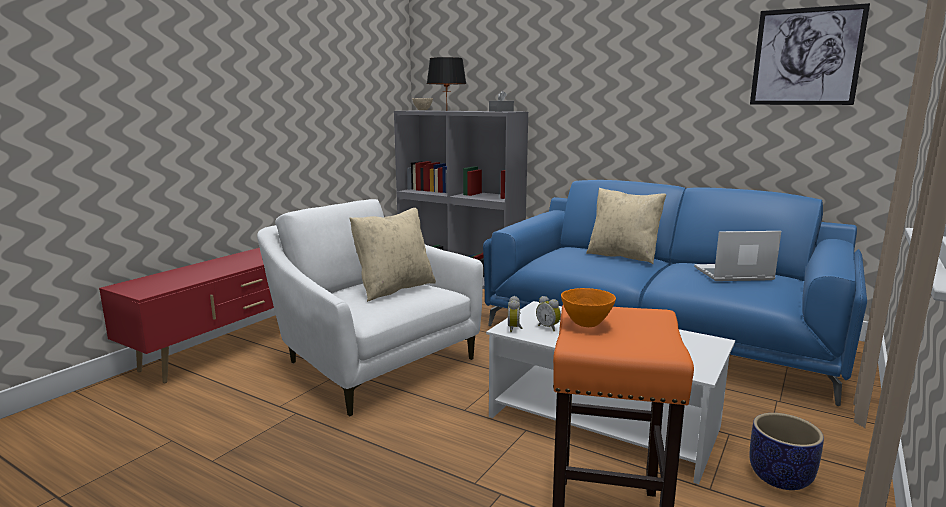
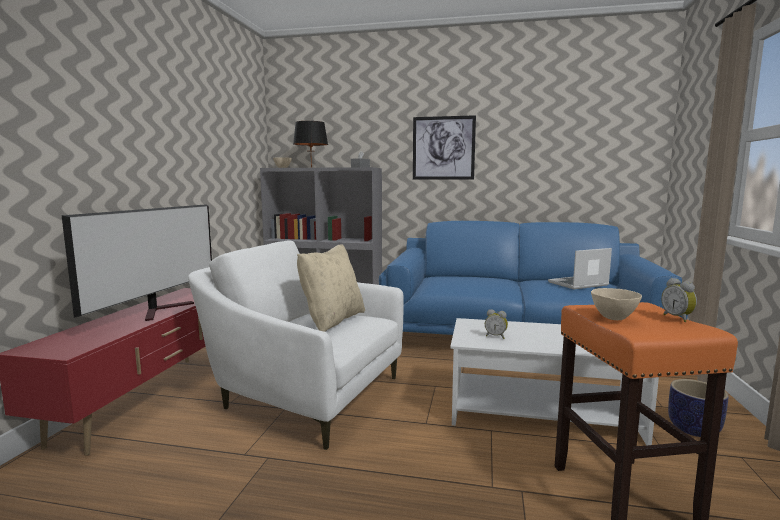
camera: 20 degrees left, 5 degrees down
alarm clock [508,296,522,332] -> alarm clock moved to [661,278,697,322]
orange bowl [561,288,616,327] -> beige bowl [591,288,642,320]
beige pillow [586,188,666,264] -> none
picture [750,3,870,105] -> picture moved to [413,115,476,179]
none -> television [62,204,212,321]

